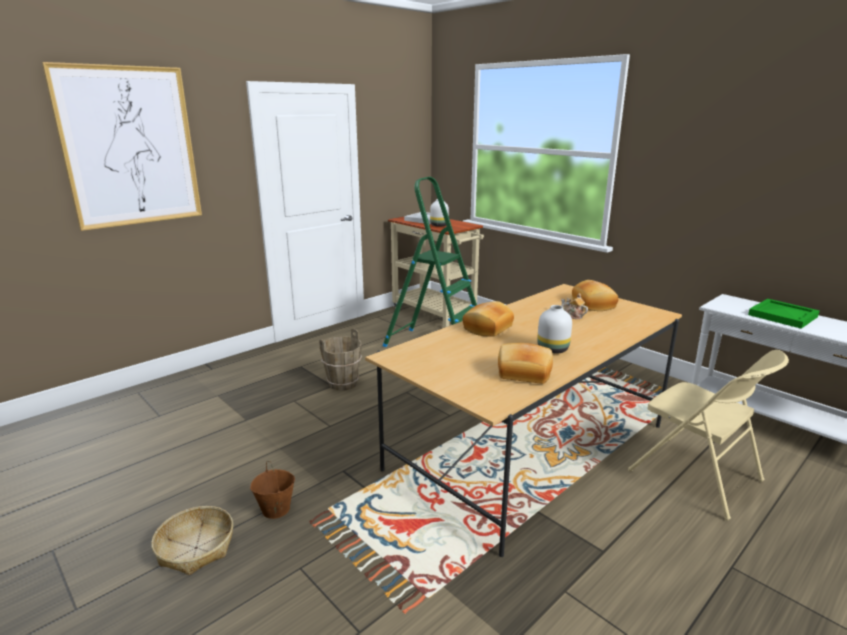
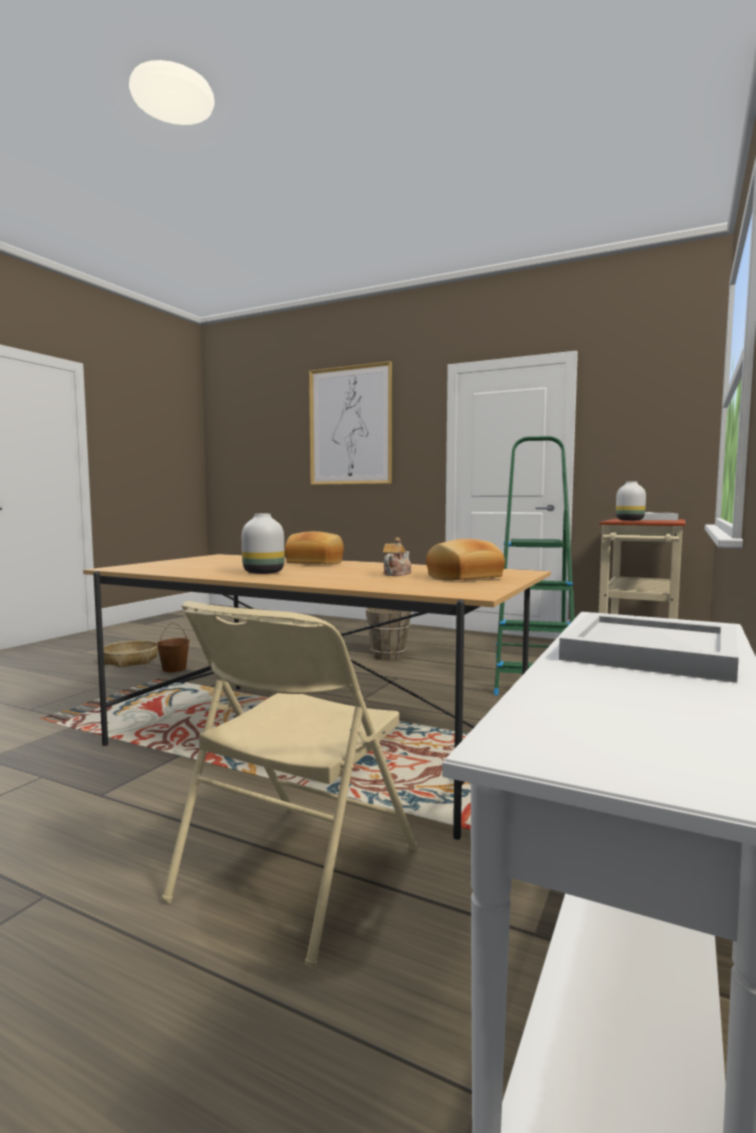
camera: 70 degrees right, 15 degrees down
bread [498,343,553,384] -> none
green tray [748,299,820,329] -> white tray [559,613,739,683]

